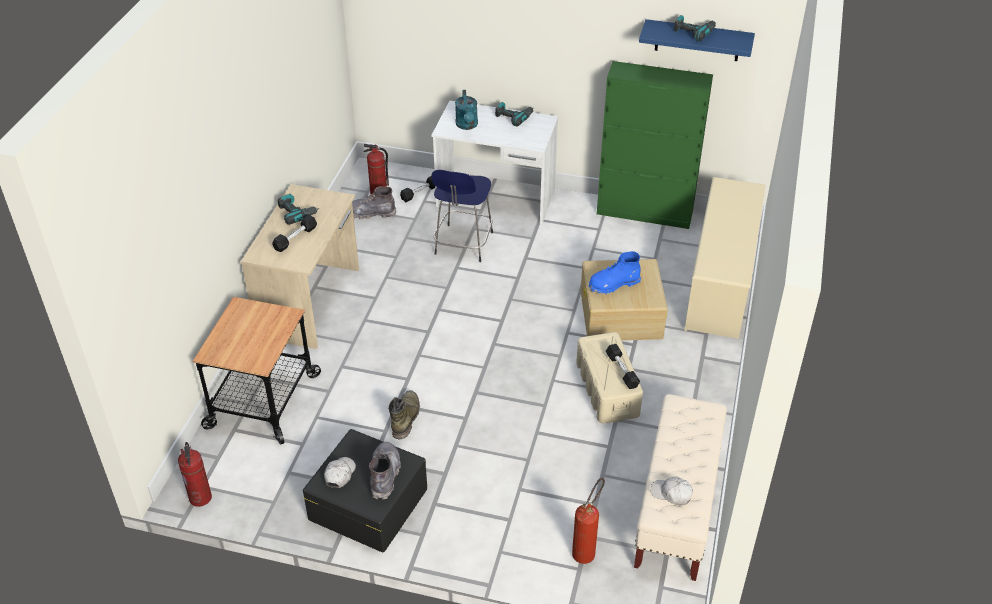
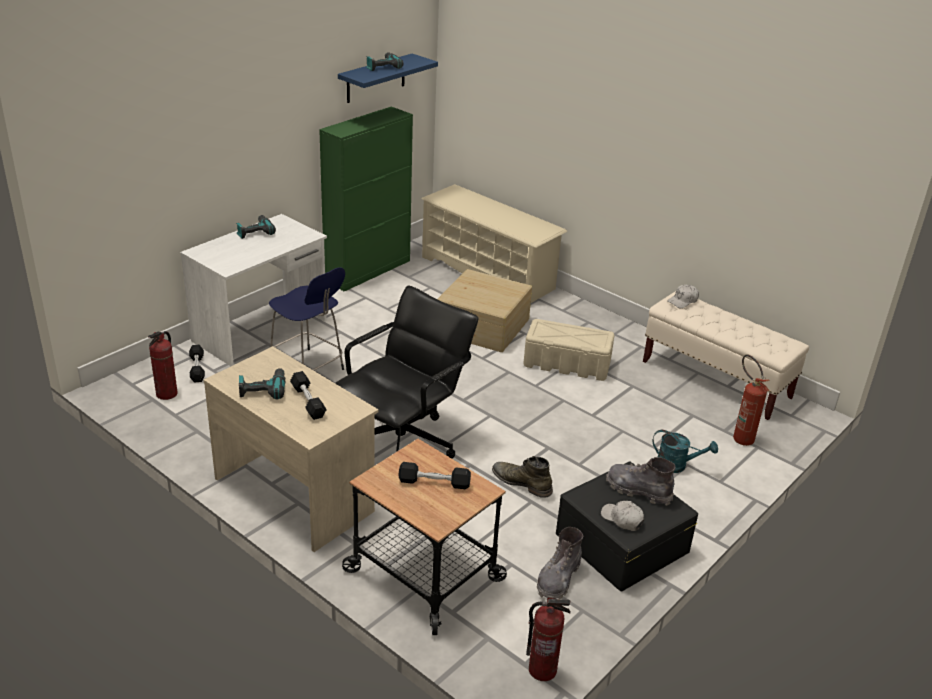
camera: 65 degrees left, 10 degrees down
grey boot [352,186,396,220] -> grey boot moved to [537,527,583,599]
turquoise watering can [455,90,478,130] -> turquoise watering can moved to [652,430,718,473]
blue boot [589,251,641,294] -> none
black dumbbell [605,344,640,389] -> black dumbbell moved to [398,462,471,489]
white cap [651,476,693,505] -> white cap moved to [667,284,699,308]
none -> black office chair [335,286,478,459]

